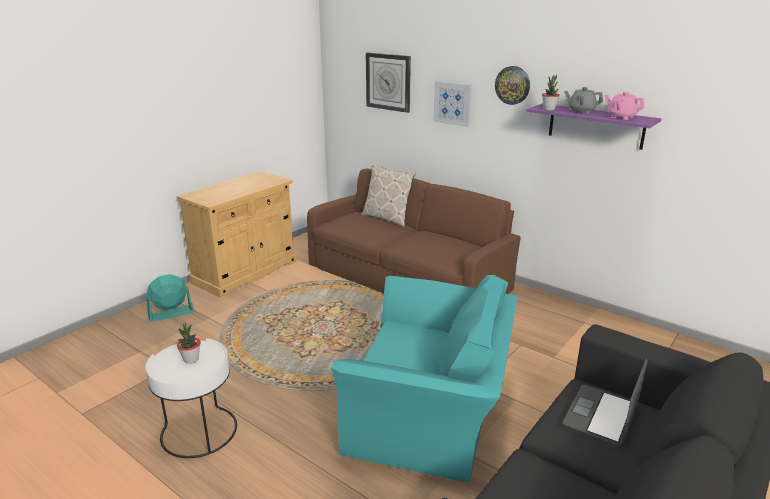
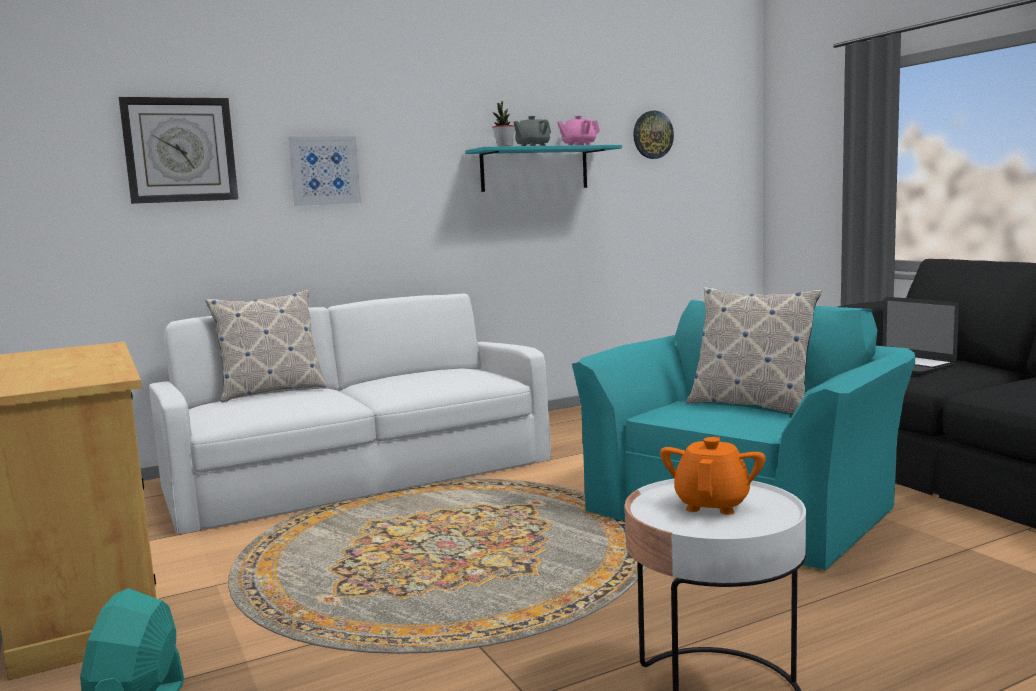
camera: 65 degrees left, 15 degrees down
potted plant [177,323,200,364] -> orange teapot [660,437,765,515]
brown sofa [307,169,521,294] -> white sofa [149,294,551,534]
wall clock [495,66,530,105] -> wall clock moved to [633,111,674,159]
purple shelf [526,104,661,150] -> turquoise shelf [465,145,622,192]
none -> pillow [686,287,822,414]

